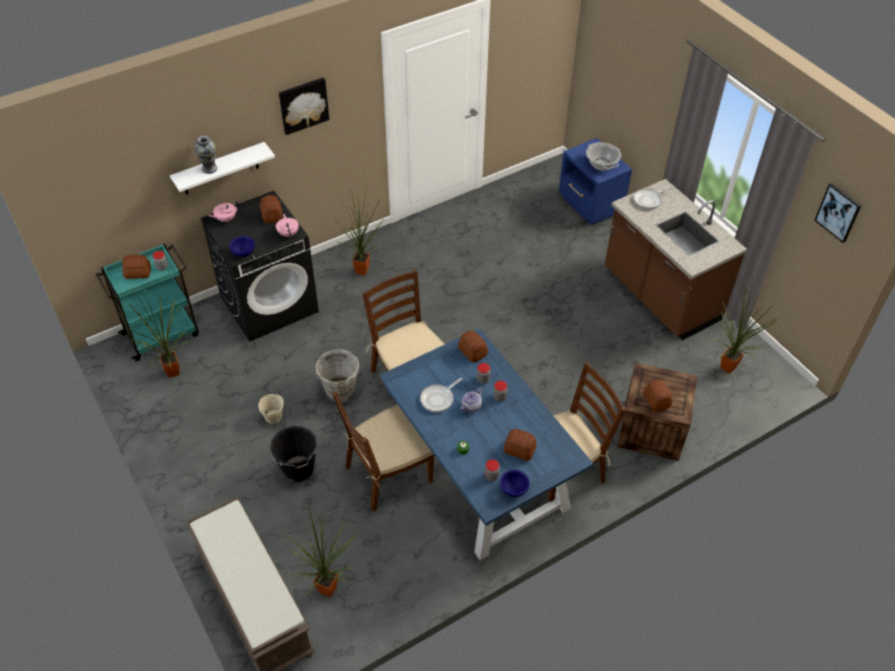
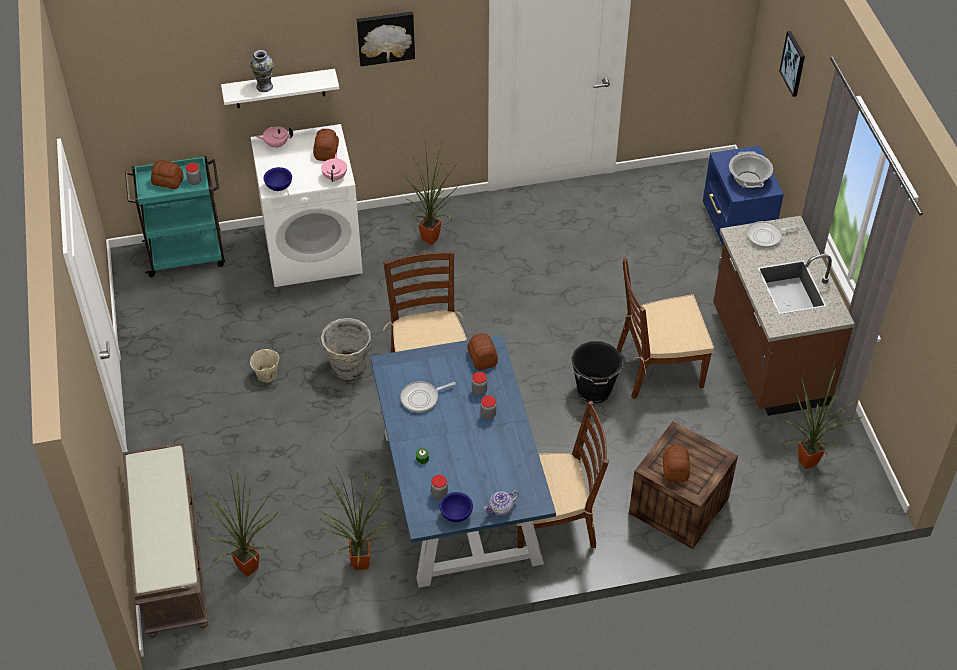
camera: 20 degrees right, 0 degrees up
potted plant [129,289,190,378] -> potted plant moved to [320,467,391,570]
black washing machine [201,191,319,342] -> white washing machine [251,124,363,287]
black bucket [270,426,319,482] -> black bucket moved to [570,341,624,404]
brown chair [333,392,434,511] -> brown chair moved to [617,258,714,399]
teapot [461,388,483,412] -> teapot moved to [484,490,519,516]
bread [504,429,537,461] -> none
picture [814,183,861,243] -> picture moved to [779,31,805,97]

